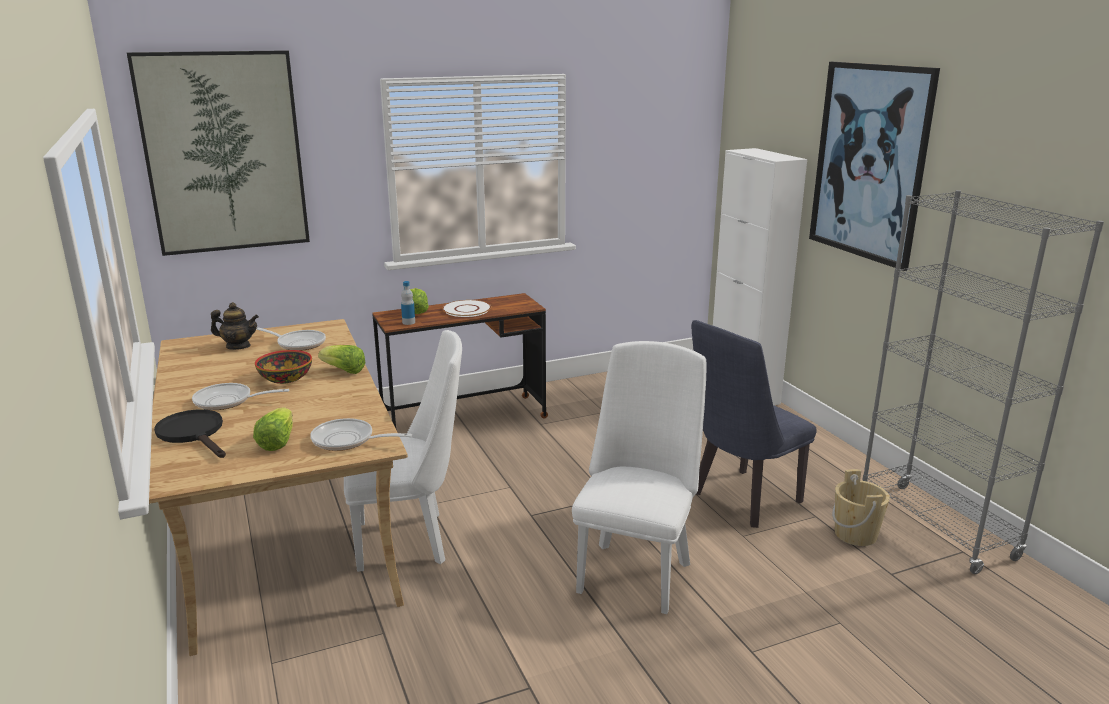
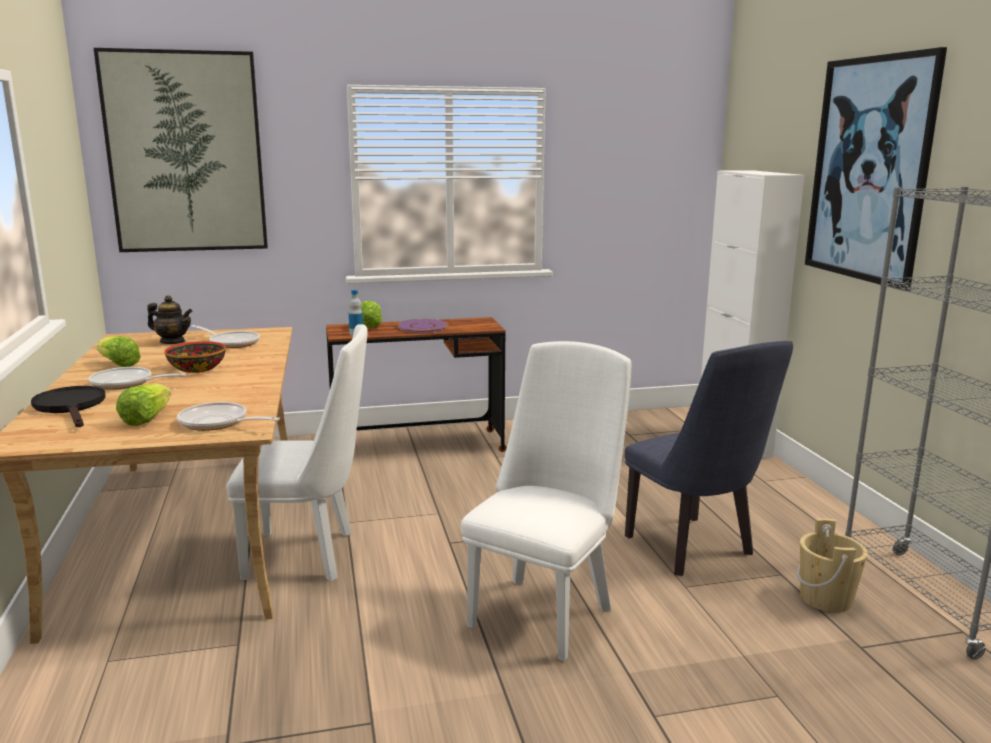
camera: 10 degrees right, 5 degrees down
lettuce [318,345,365,374] -> lettuce moved to [96,336,141,367]
white plate [442,300,491,317] -> purple plate [397,319,448,333]
blue chair [692,320,817,528] -> blue chair turned 90 degrees counterclockwise [625,341,793,576]

